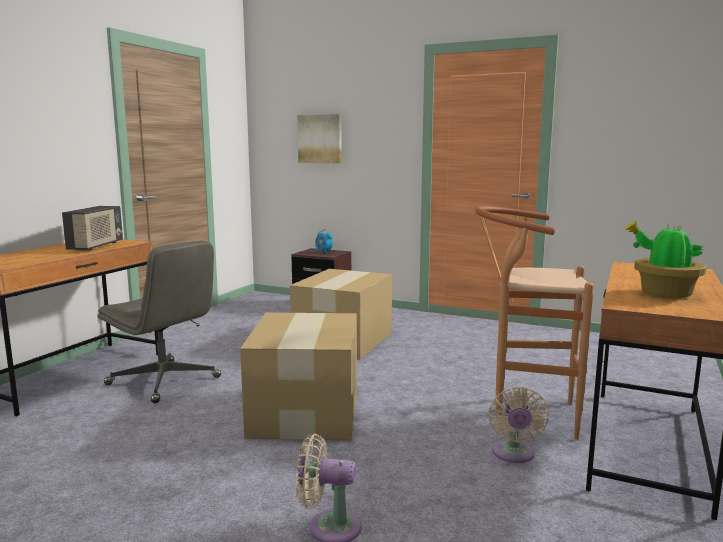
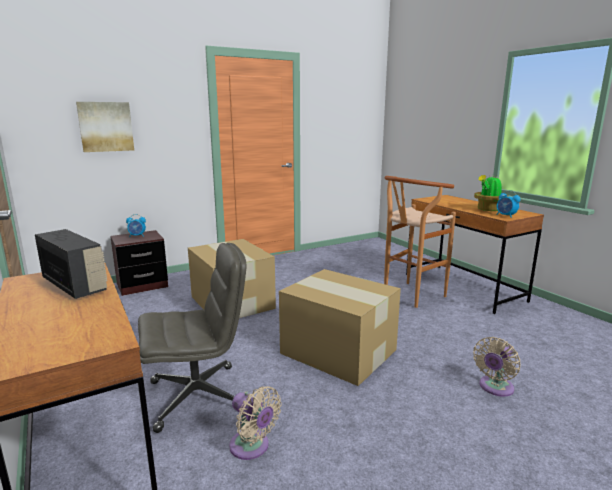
camera: 55 degrees left, 5 degrees up
beige fan [489,387,549,463] -> beige fan moved to [229,386,282,460]
none -> alarm clock [496,190,521,218]

